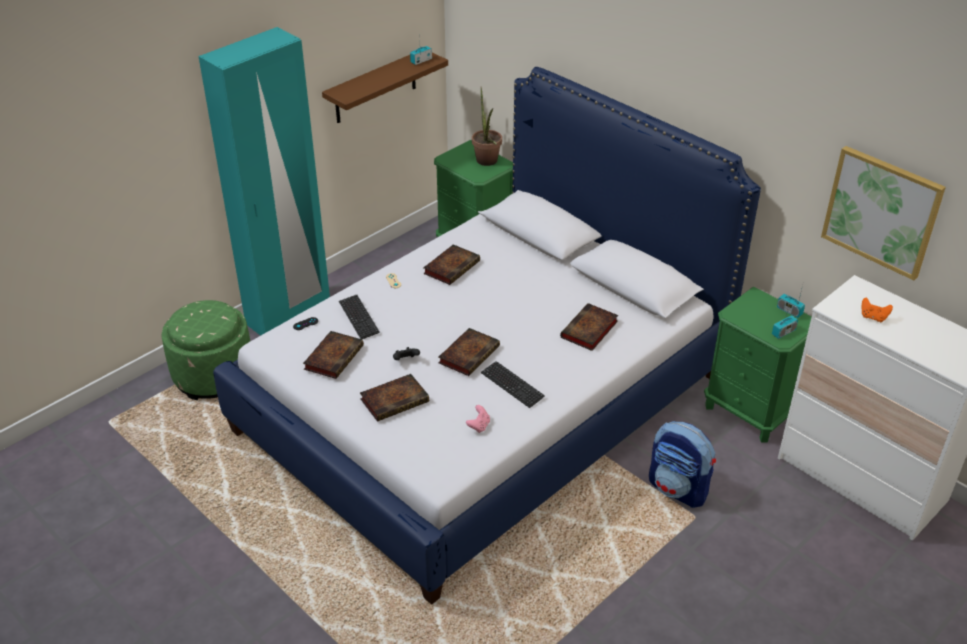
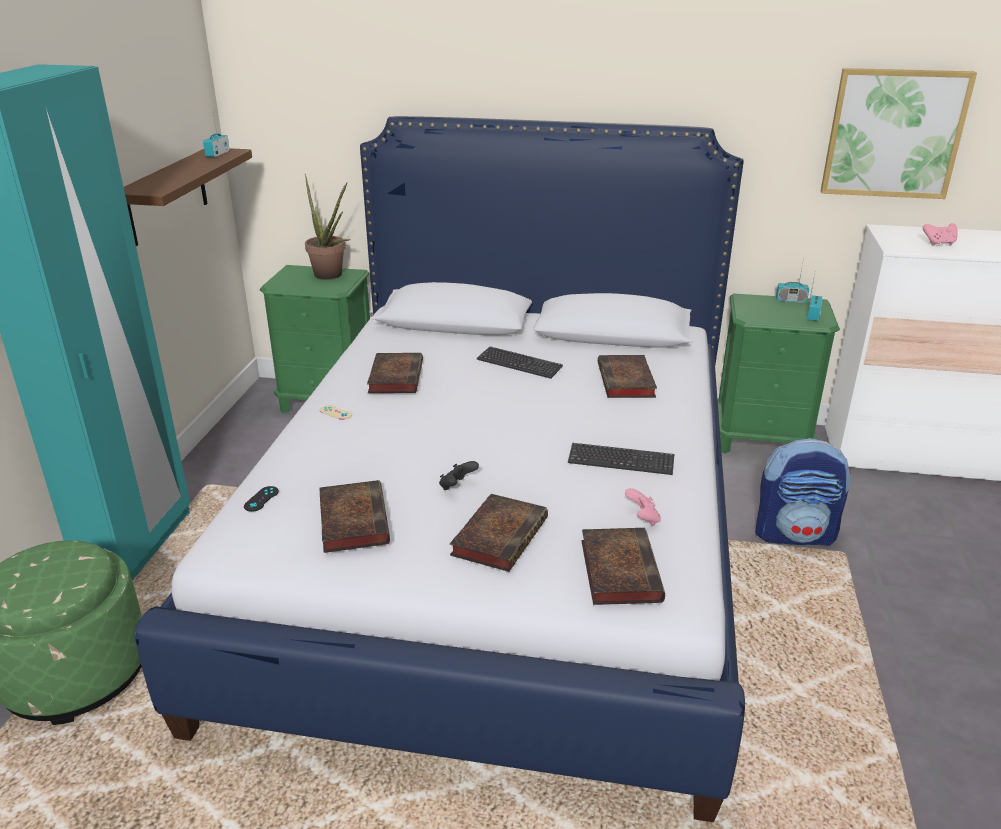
camera: 35 degrees left, 10 degrees down
keyboard [339,295,380,339] -> keyboard moved to [477,347,563,379]
book [438,328,500,376] -> book moved to [581,528,665,605]
orange game controller [862,298,893,323] -> pink game controller [923,223,958,246]

